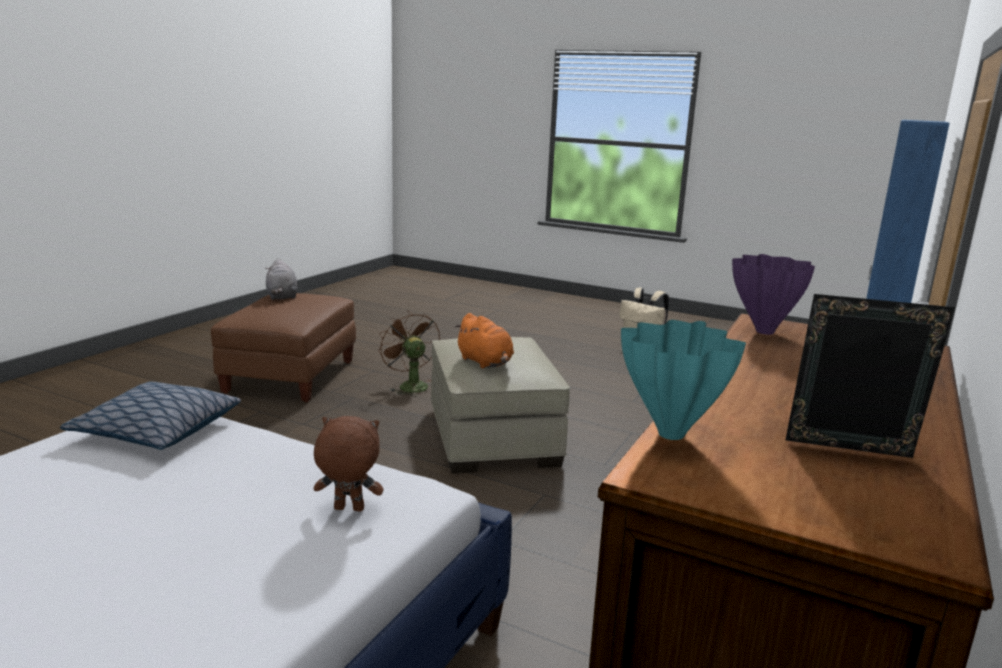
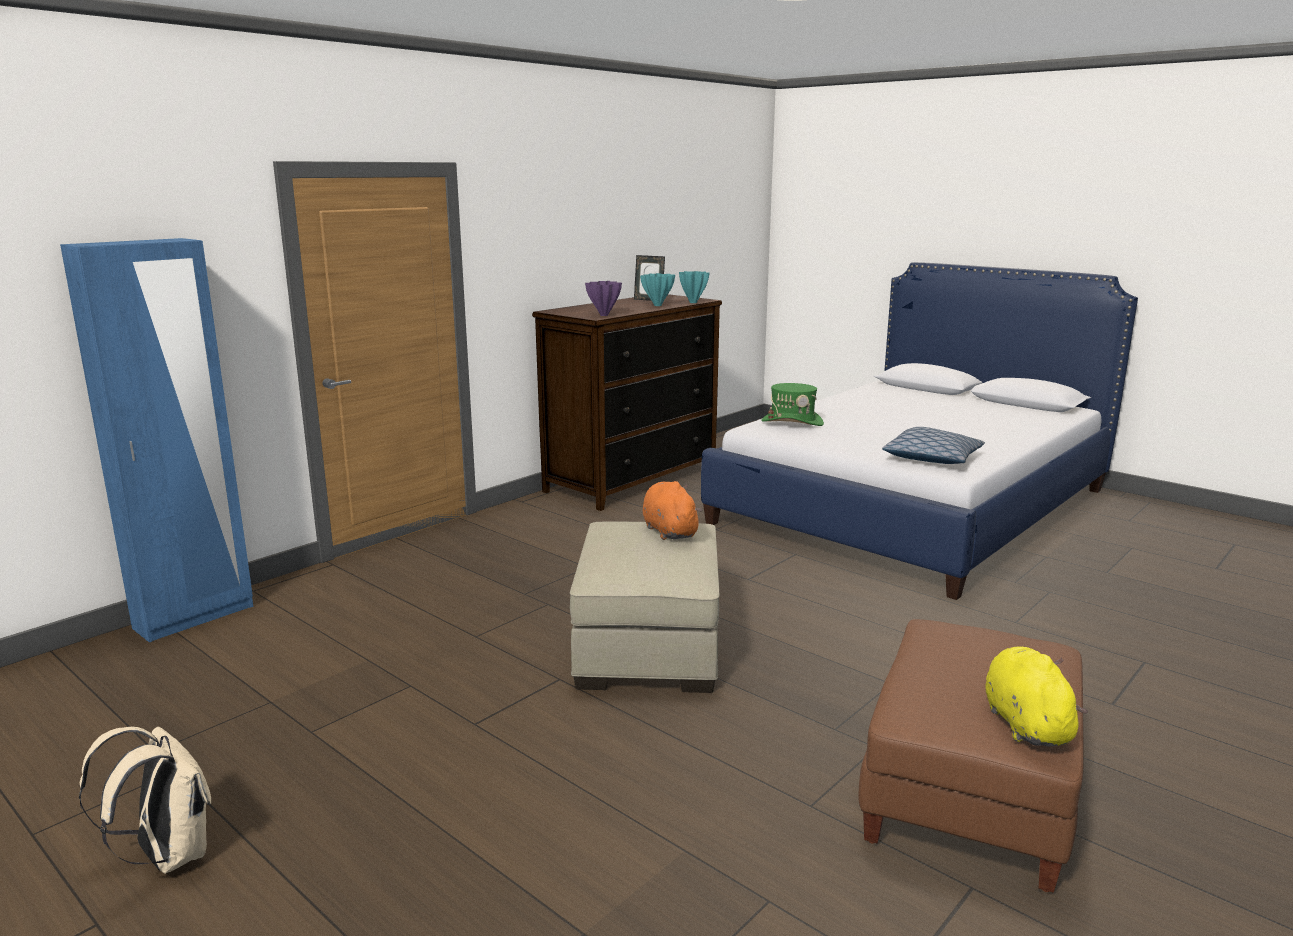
camera: 165 degrees left, 0 degrees up
grey plush toy [265,258,298,300] -> yellow plush toy [985,647,1088,746]
brown plush toy [314,416,384,511] -> green hat [761,383,824,426]
brown fan [378,311,440,397] -> none
none -> turquoise vase [640,273,675,306]

